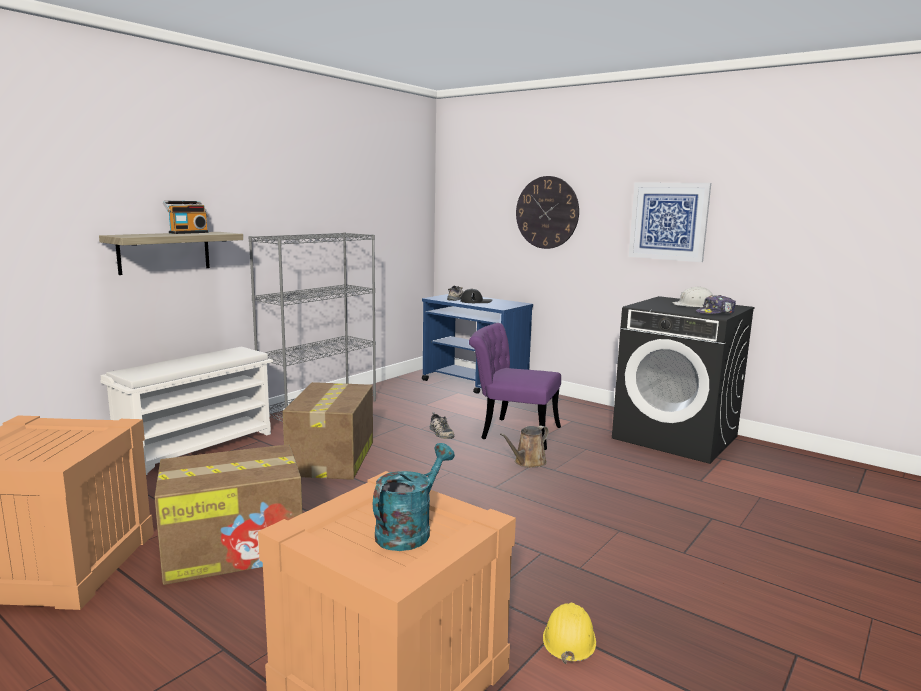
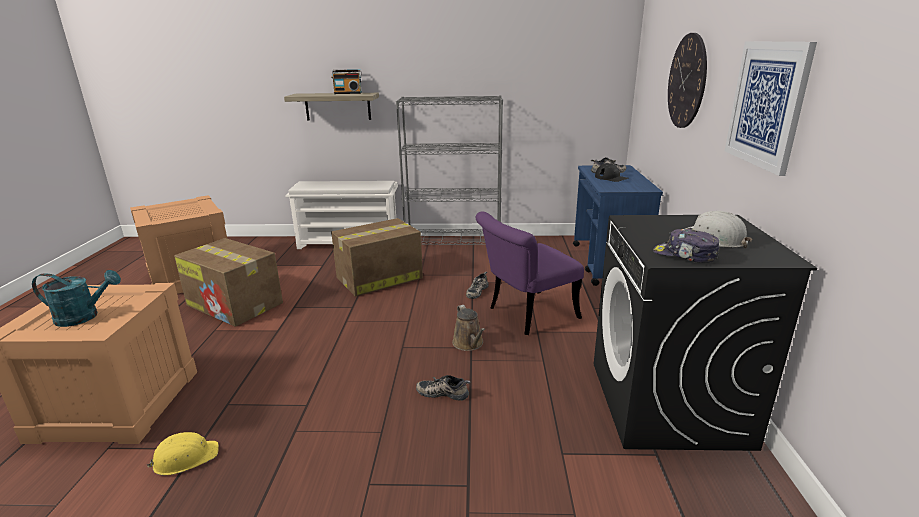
camera: 55 degrees right, 10 degrees up
purple chair [469,323,561,450] -> purple chair turned 105 degrees counterclockwise [476,211,584,335]
brown watering can [500,426,549,468] -> brown watering can turned 120 degrees counterclockwise [452,305,485,351]
none -> shoe [416,375,470,401]

